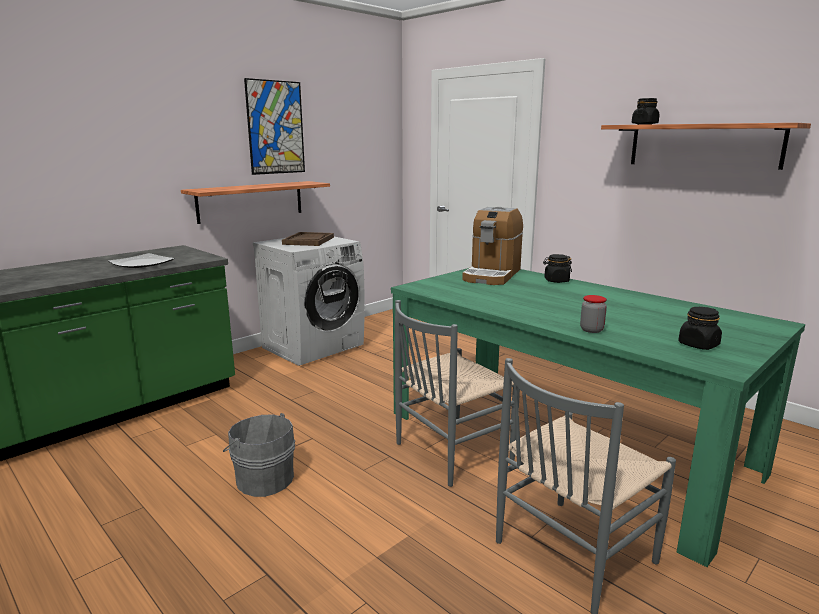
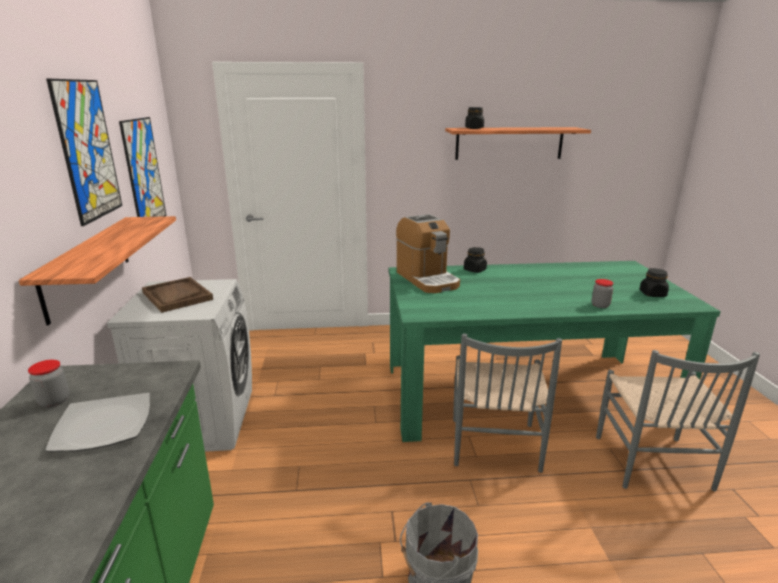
camera: 50 degrees left, 5 degrees up
none -> jar [28,360,69,407]
none -> picture [119,117,167,217]

